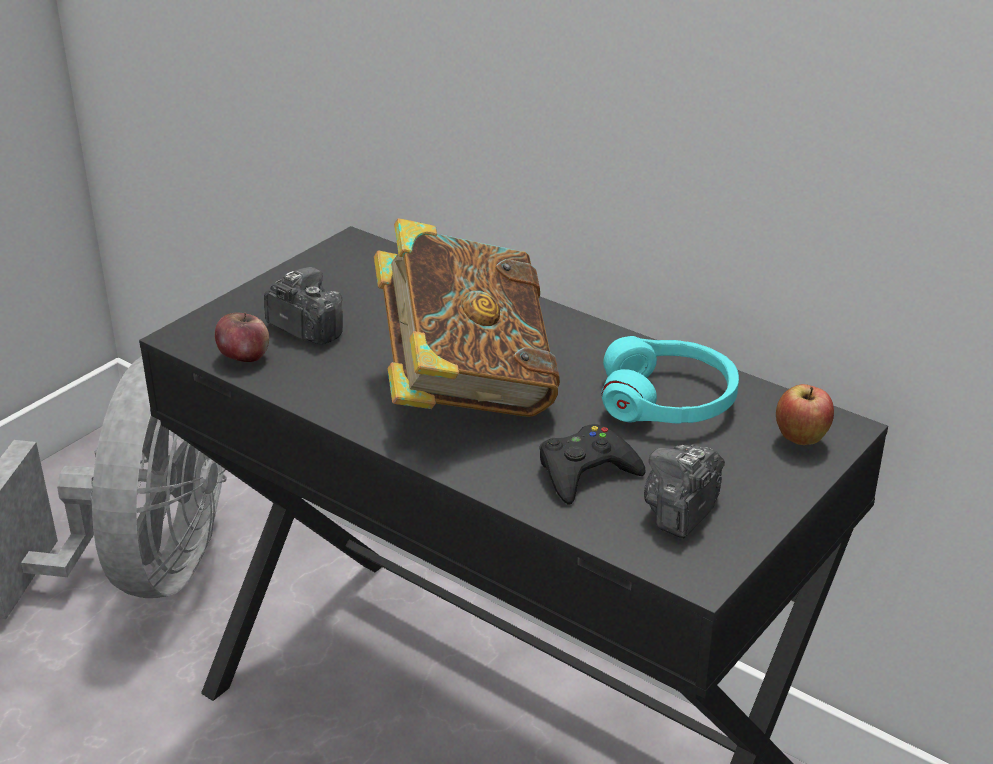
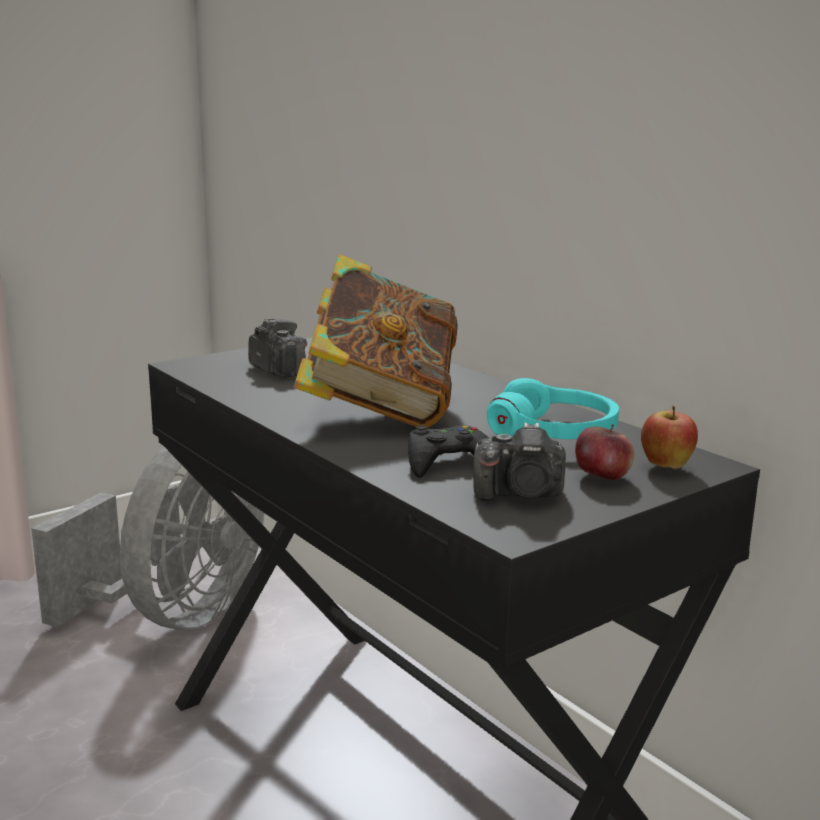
camera: 15 degrees right, 15 degrees down
apple [215,313,269,362] -> apple moved to [575,424,634,480]
camera [644,445,725,538] -> camera turned 135 degrees counterclockwise [473,423,566,501]

